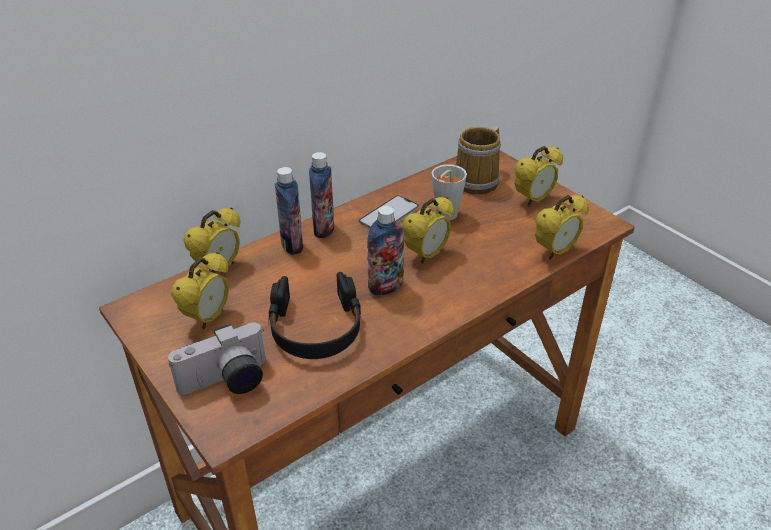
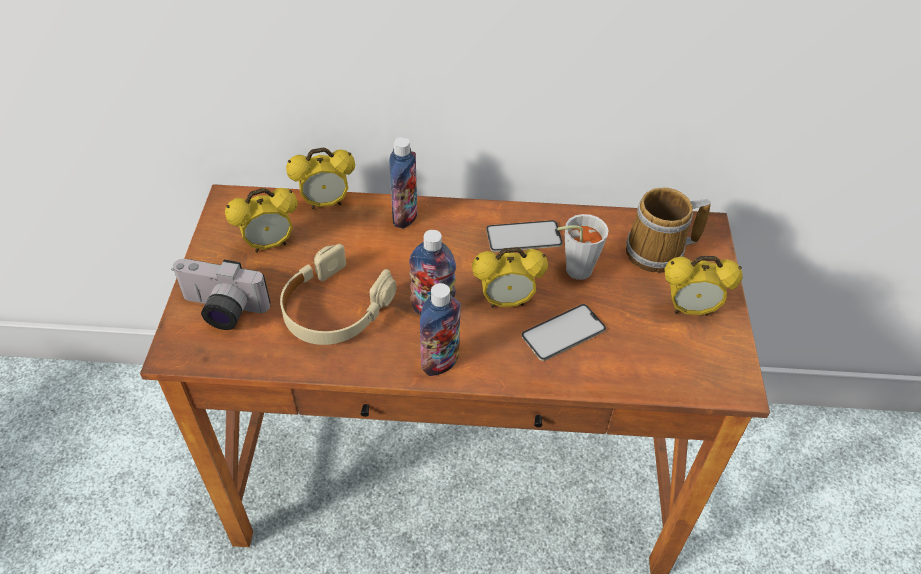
camera: 40 degrees right, 10 degrees up
black headphones [268,272,361,359] -> beige headphones [280,244,396,345]
bottle [309,152,334,238] -> bottle moved to [420,283,460,376]
alarm clock [535,195,589,260] -> none
none -> phone [521,304,606,361]

